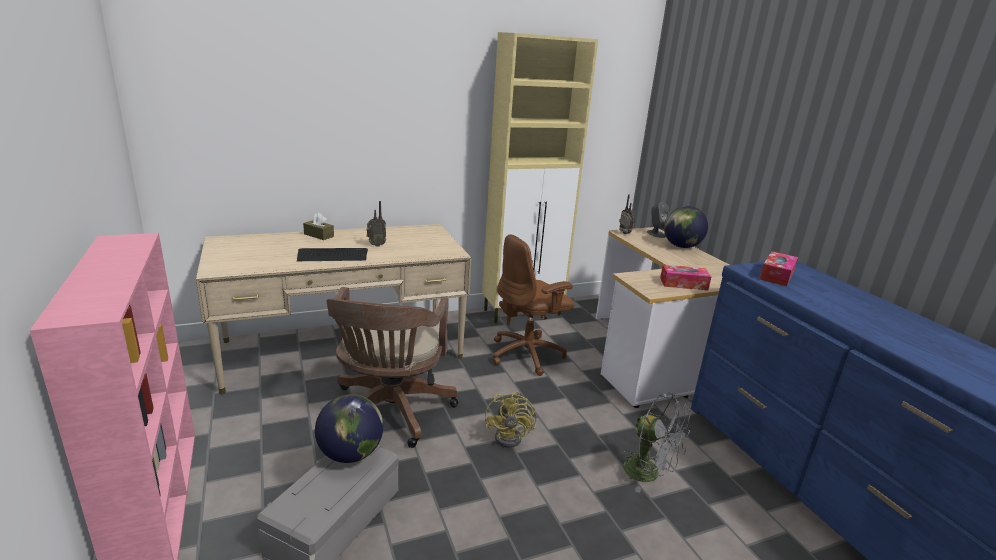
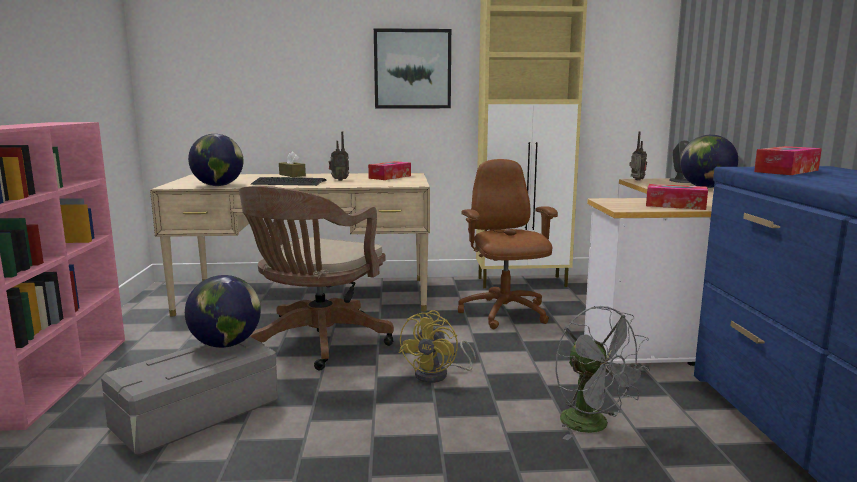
camera: 20 degrees right, 10 degrees down
brown office chair [493,234,574,376] -> brown office chair turned 90 degrees clockwise [458,159,558,329]
none -> globe [188,134,244,186]
none -> tissue box [368,161,411,180]
none -> picture [374,28,451,108]

